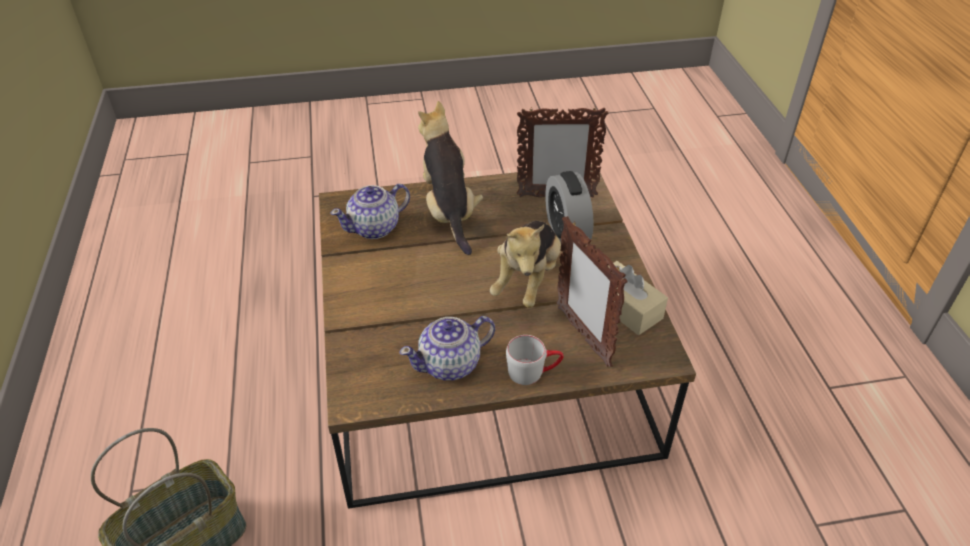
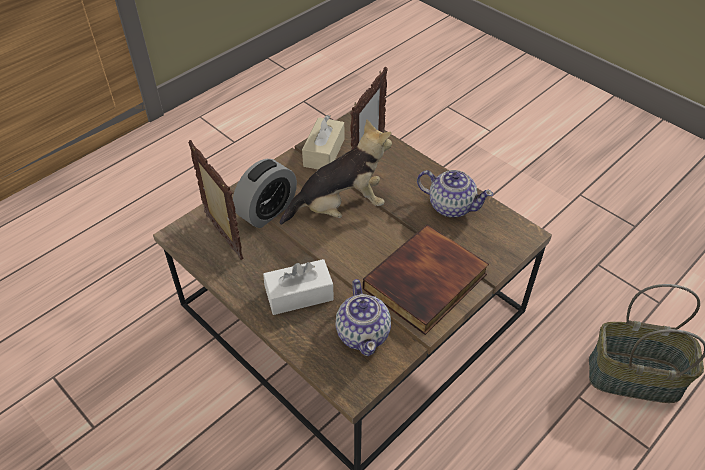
camera: 125 degrees left, 5 degrees up
teapot [330,184,410,239] -> teapot turned 60 degrees clockwise [336,279,391,356]
plush toy [418,101,483,255] -> white tissue box [263,259,334,315]
grey mug [506,335,564,385] -> none
none -> book [363,224,489,335]

